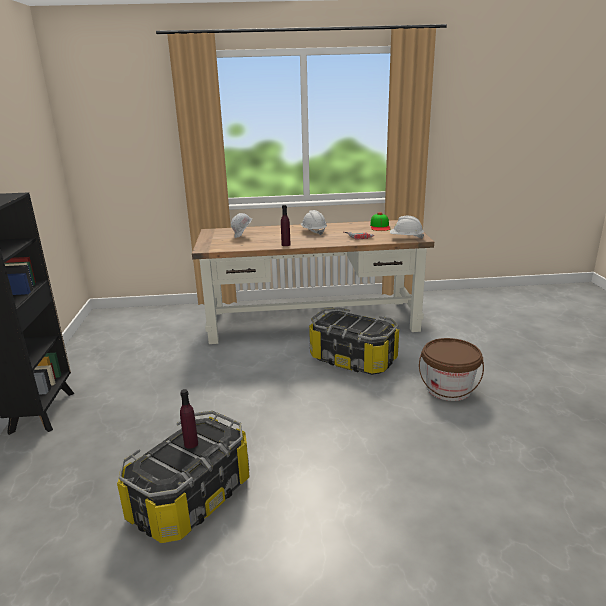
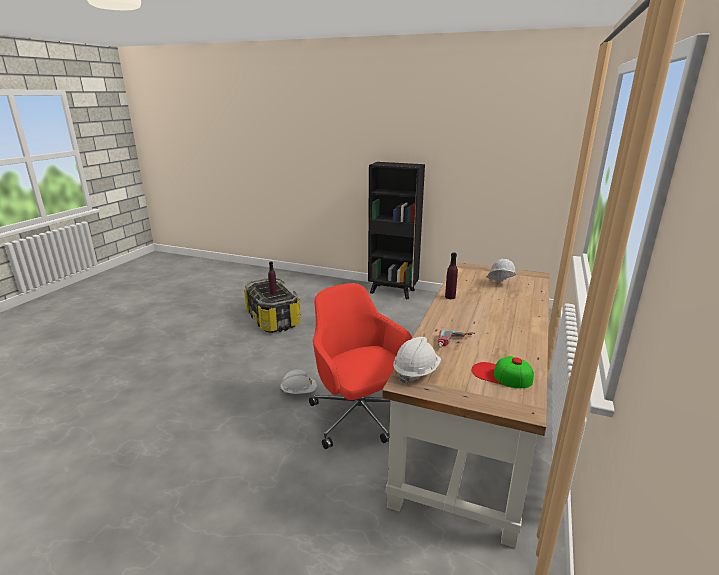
camera: 115 degrees right, 0 degrees up
white hard hat [301,210,327,235] -> white hard hat moved to [280,369,317,394]
storage box [309,307,399,375] -> red office chair [309,283,412,449]
brown bucket [419,338,484,401] -> none

